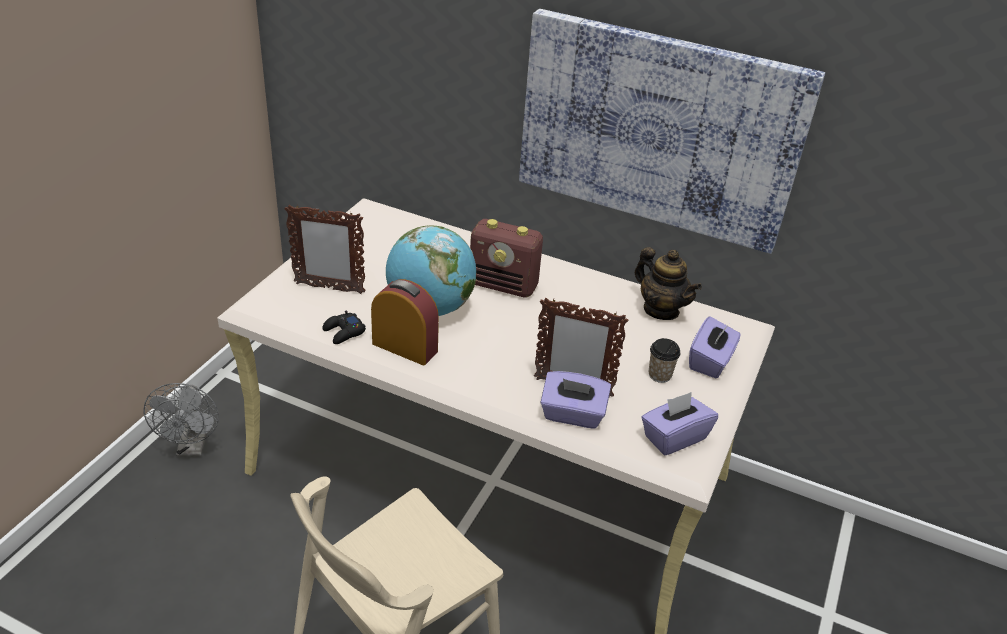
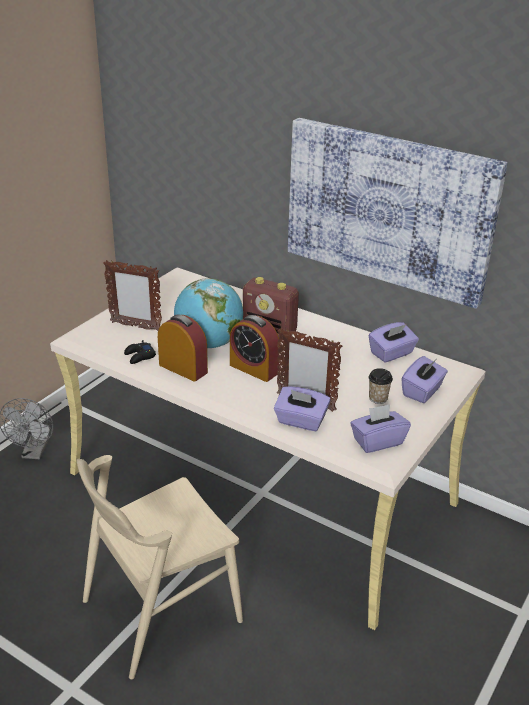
camera: 10 degrees right, 5 degrees down
teapot [635,247,702,320] -> purple tissue box [369,322,419,362]
none -> alarm clock [230,315,280,382]

